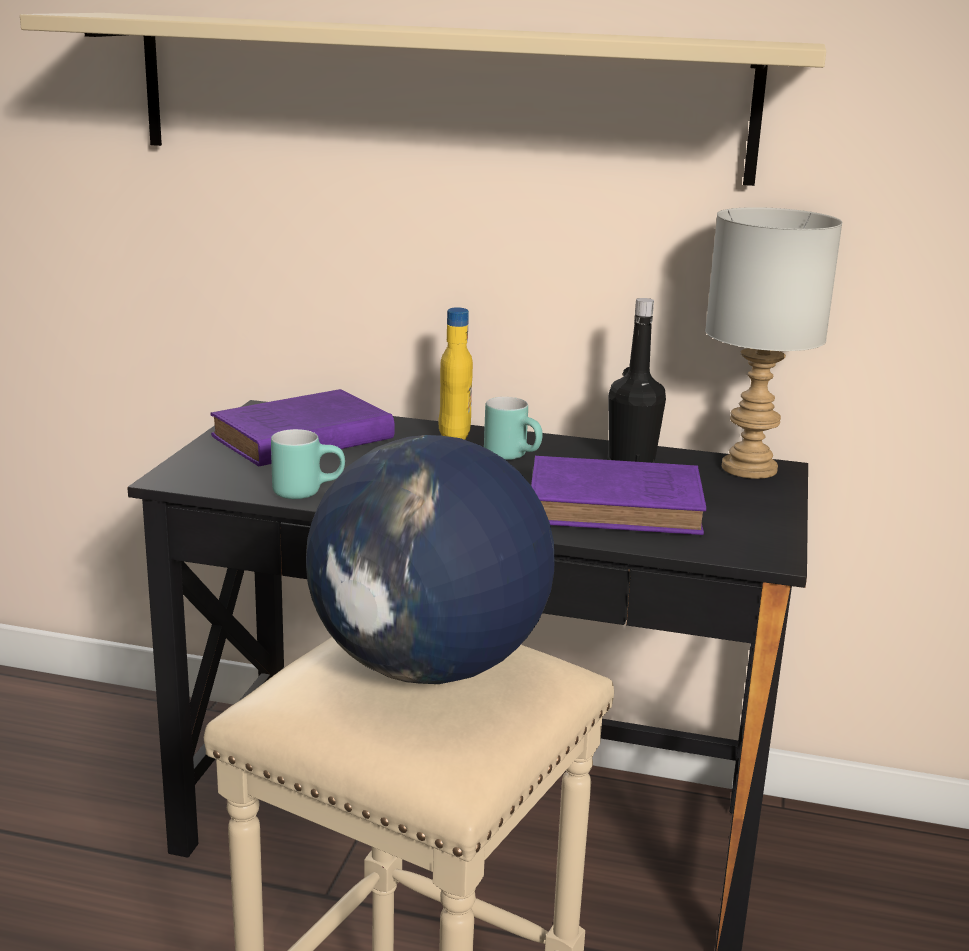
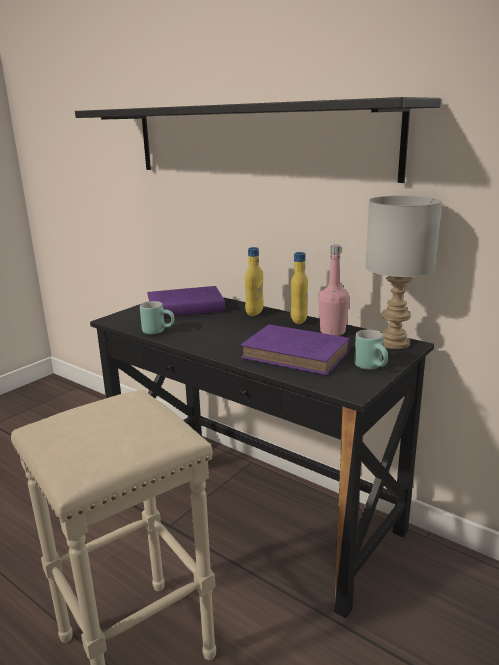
camera: 25 degrees right, 0 degrees up
beige shelf [20,13,826,186] -> black shelf [75,97,441,183]
globe [306,435,555,684] -> none
turquoise mug [484,397,543,460] -> turquoise mug moved to [354,330,388,370]
black bottle [608,298,666,463] -> pink bottle [318,245,350,336]
none -> yellow bottle [290,252,308,324]

